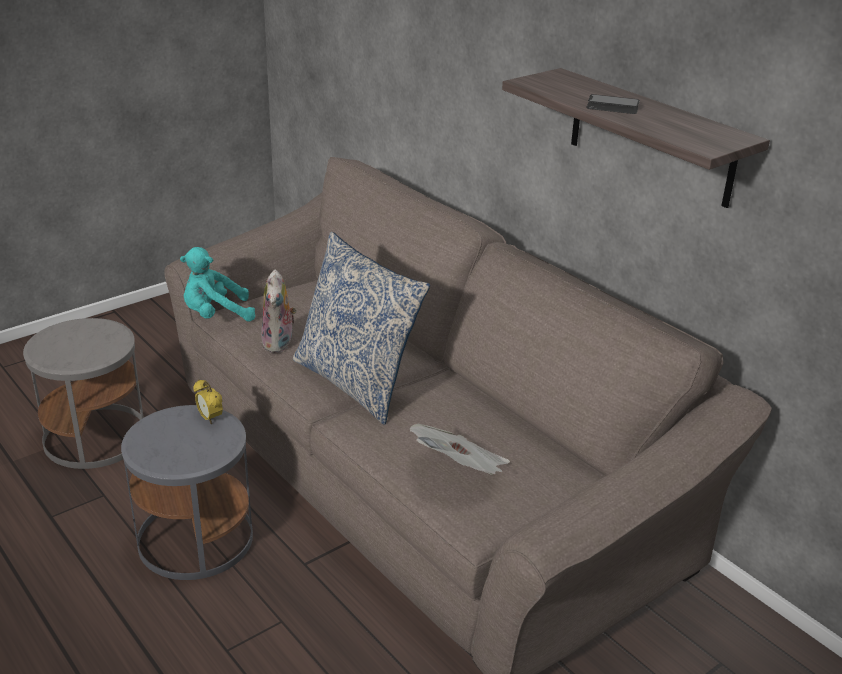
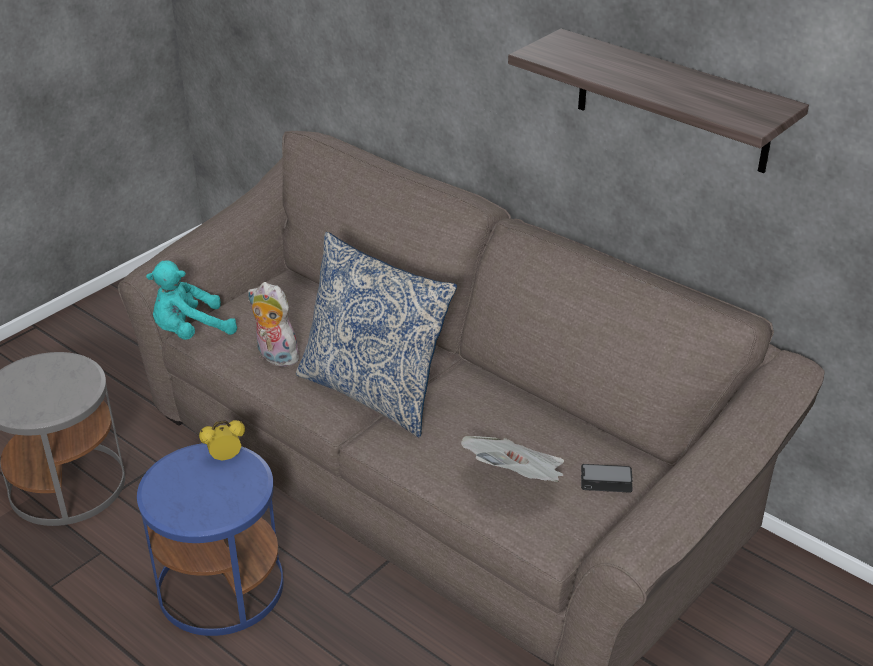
camera: 10 degrees left, 5 degrees up
grey side table [121,405,253,580] -> blue side table [137,443,284,636]
alarm clock [193,380,223,424] -> alarm clock turned 120 degrees clockwise [199,420,245,461]
plush toy [261,270,297,353] -> plush toy turned 135 degrees clockwise [248,282,303,367]
phone [586,94,640,114] -> phone moved to [581,464,633,493]

